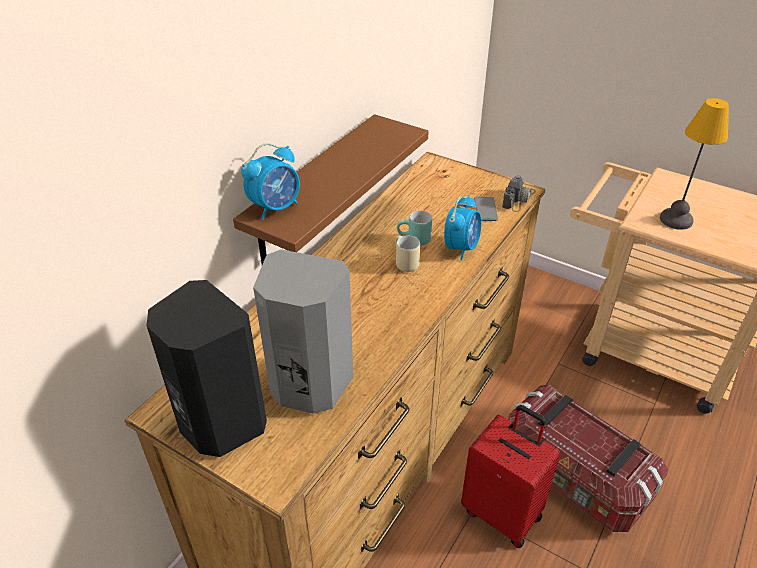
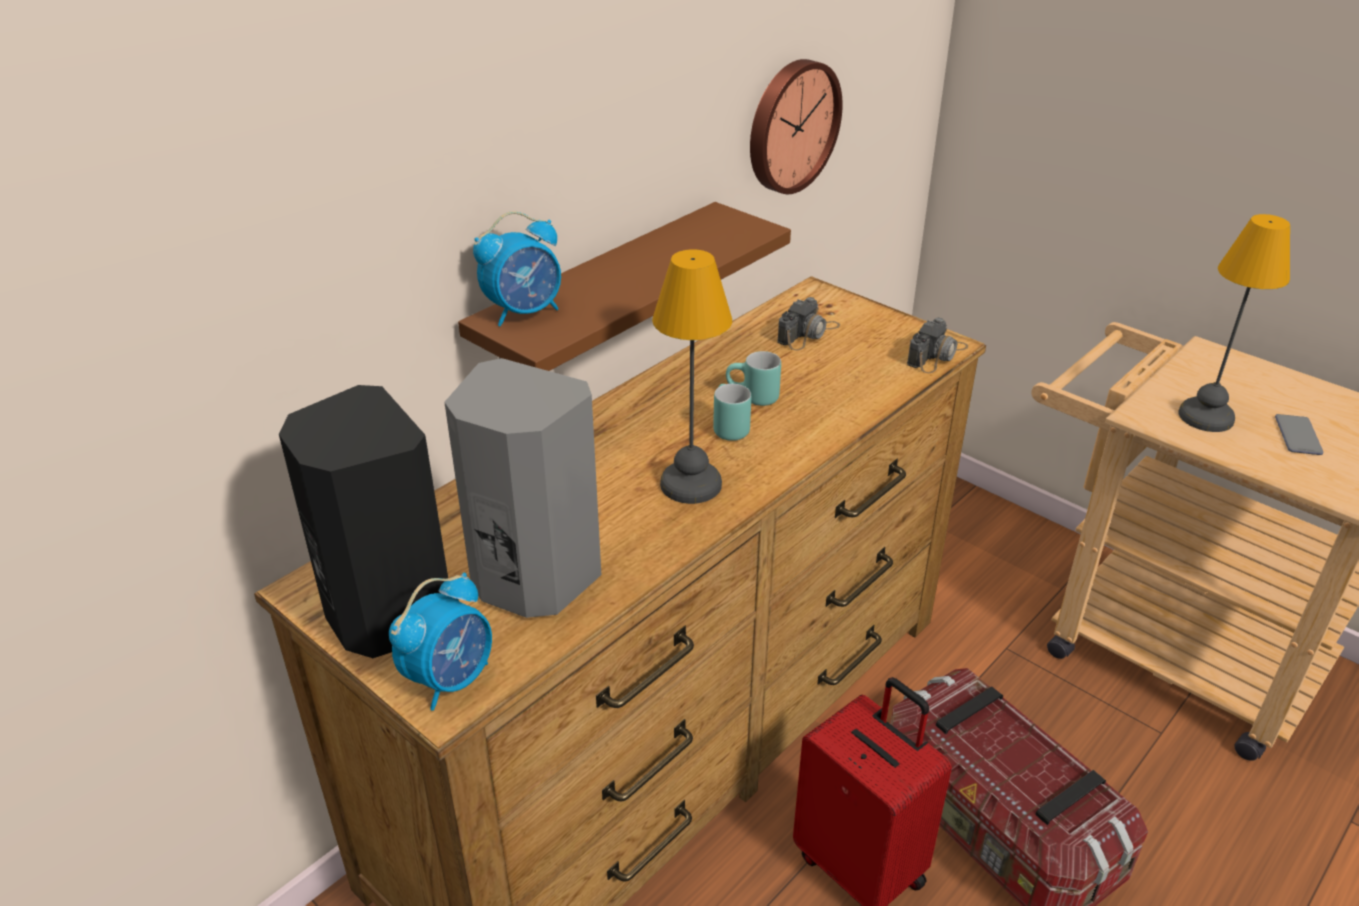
camera: 10 degrees right, 5 degrees down
beige mug [395,235,420,272] -> turquoise mug [713,384,751,441]
alarm clock [444,195,481,260] -> alarm clock moved to [389,572,492,711]
phone [474,197,498,221] -> phone moved to [1275,414,1323,455]
none -> table lamp [652,249,732,504]
none -> wall clock [750,59,843,194]
none -> camera [777,297,840,351]

